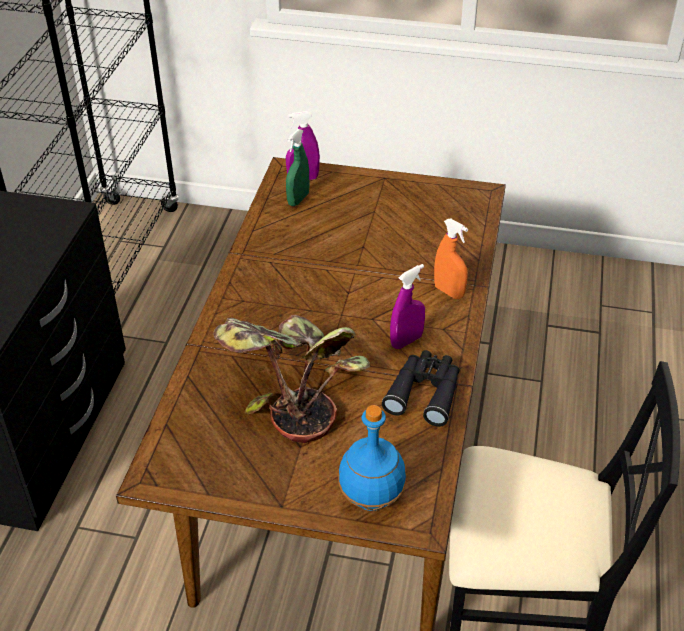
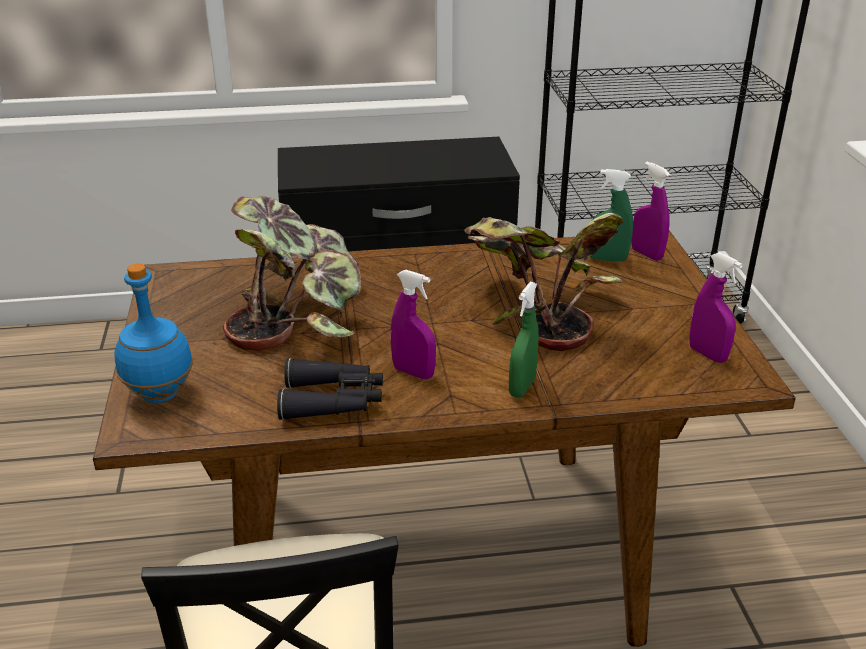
camera: 70 degrees right, 10 degrees down
orange spray bottle [434,219,468,299] -> green spray bottle [509,282,539,398]
none -> potted plant [465,213,623,351]
none -> purple spray bottle [689,252,743,363]

